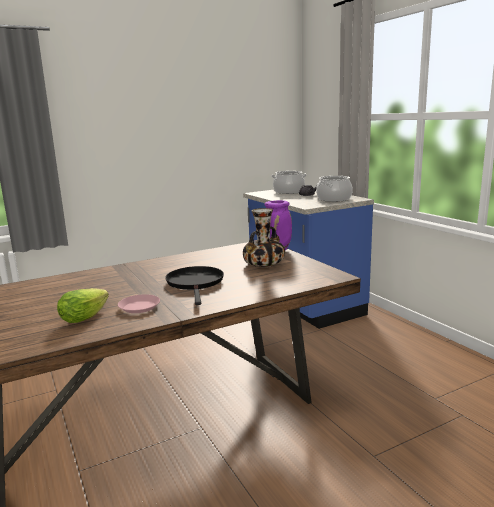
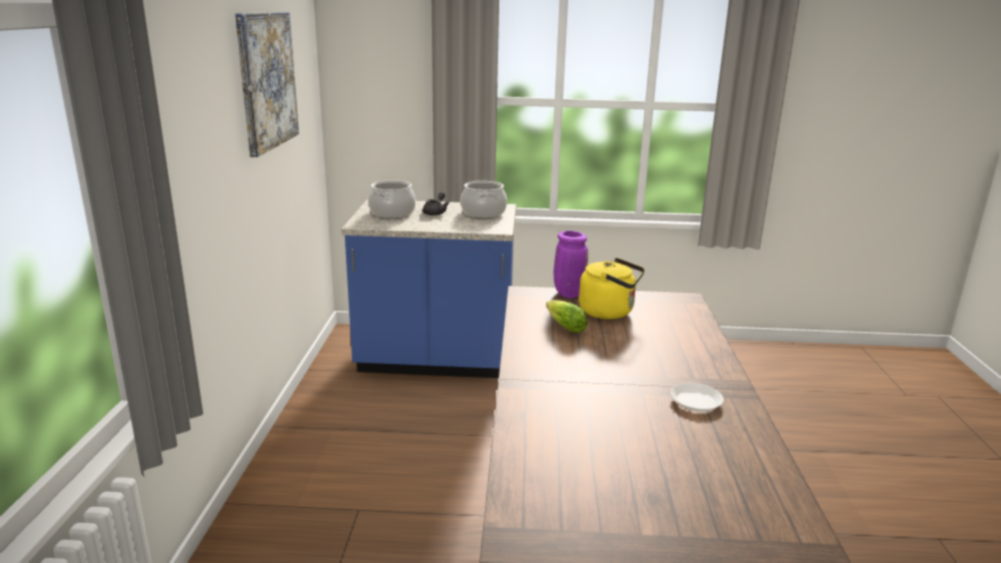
camera: 60 degrees left, 5 degrees up
lettuce [57,288,109,323] -> lettuce moved to [546,300,587,333]
pink plate [118,294,160,313] -> white plate [671,383,724,412]
black frying pan [165,266,224,305] -> none
vase [243,208,285,267] -> yellow kettle [579,258,645,319]
none -> picture [235,11,299,157]

